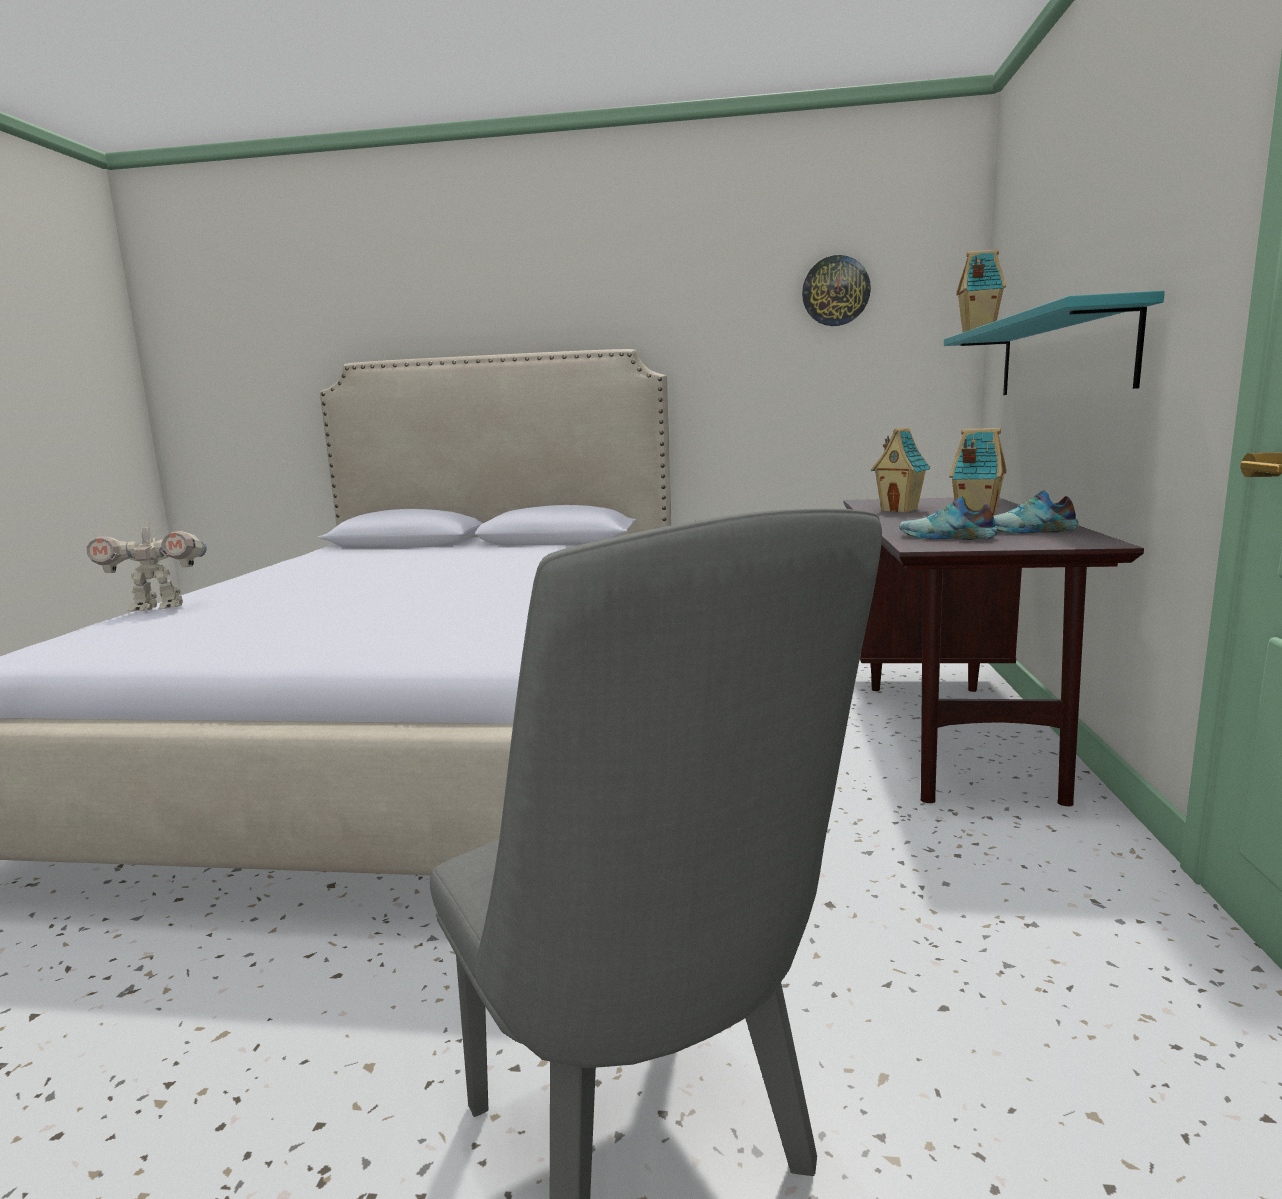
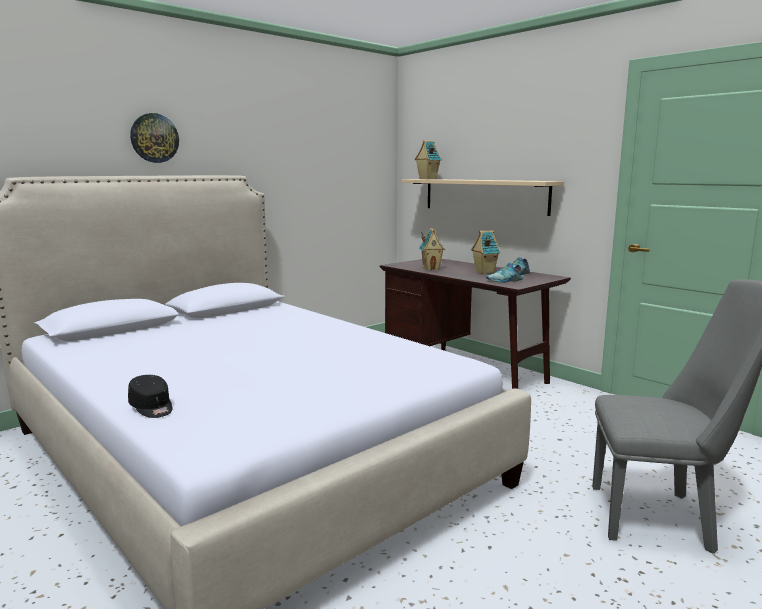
camera: 50 degrees left, 0 degrees up
toy robot [87,517,207,611] -> black cap [128,375,172,418]
wall clock [802,255,871,326] -> wall clock moved to [130,113,179,163]
turquoise shelf [944,291,1165,395] -> beige shelf [401,179,564,216]

